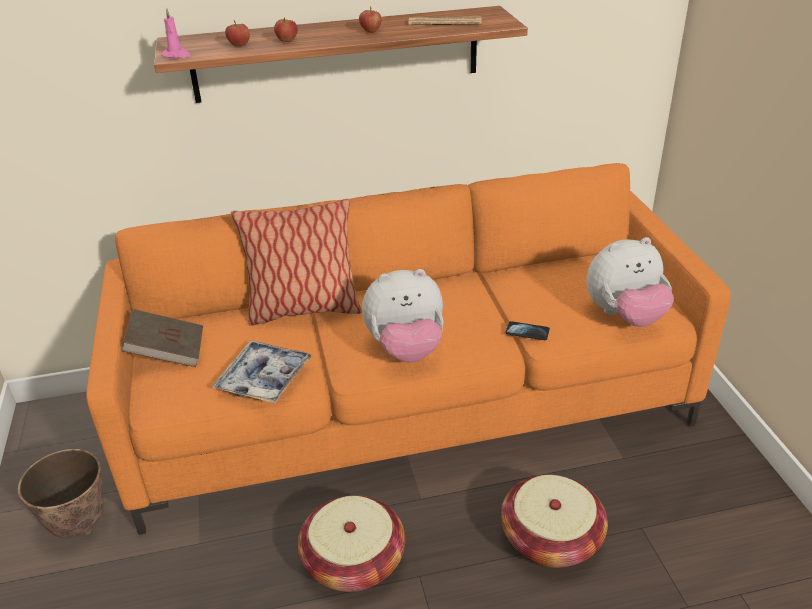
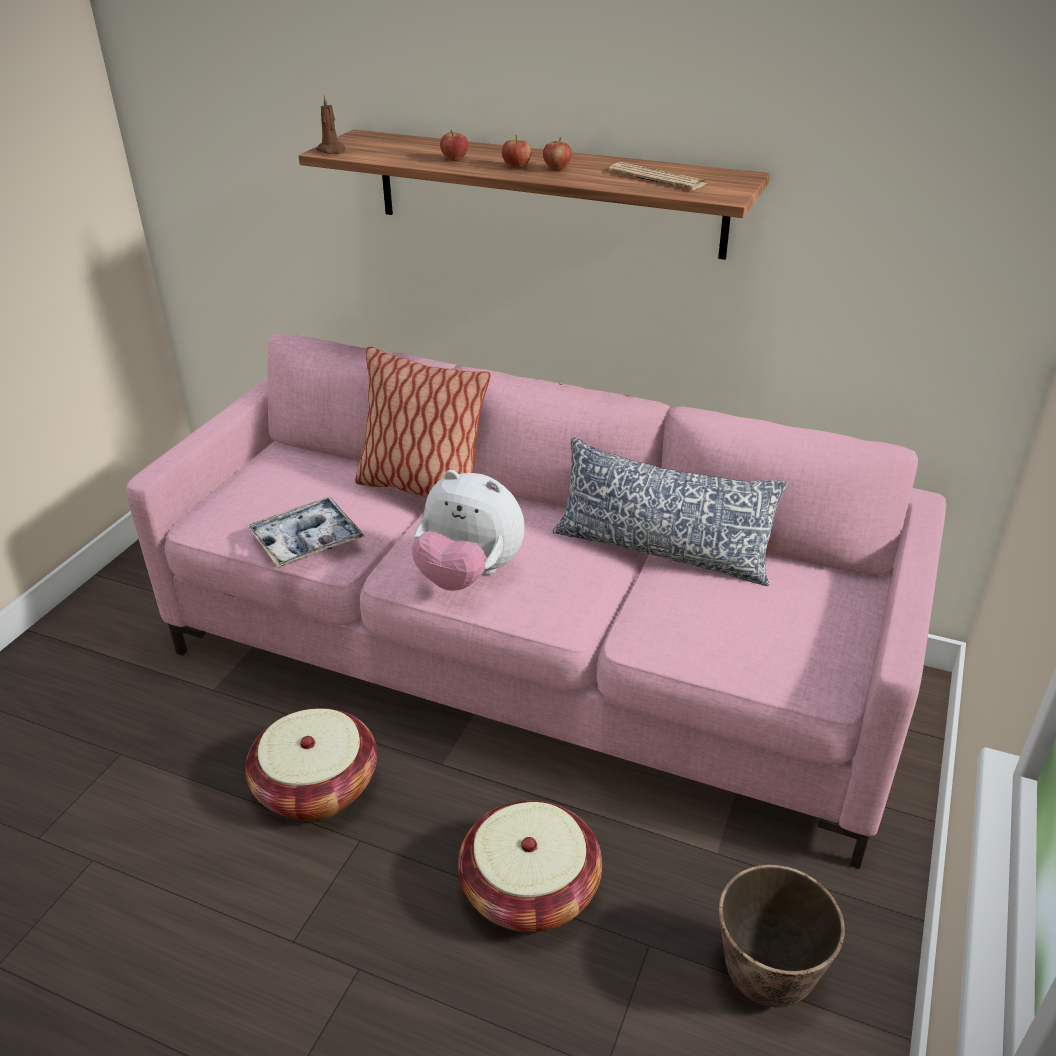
camera: 35 degrees right, 0 degrees up
planter [18,449,104,538] -> planter moved to [719,865,845,1008]
orange sofa [86,163,731,535] -> pink sofa [126,334,946,869]
brown book [121,309,203,367] -> none
pink candle [162,8,191,58] -> brown candle [315,93,346,154]
apple [225,20,250,46] -> apple moved to [502,135,531,169]
phone [506,321,550,340] -> none
plush toy [586,237,674,327] -> none
none -> pillow [552,437,788,586]

